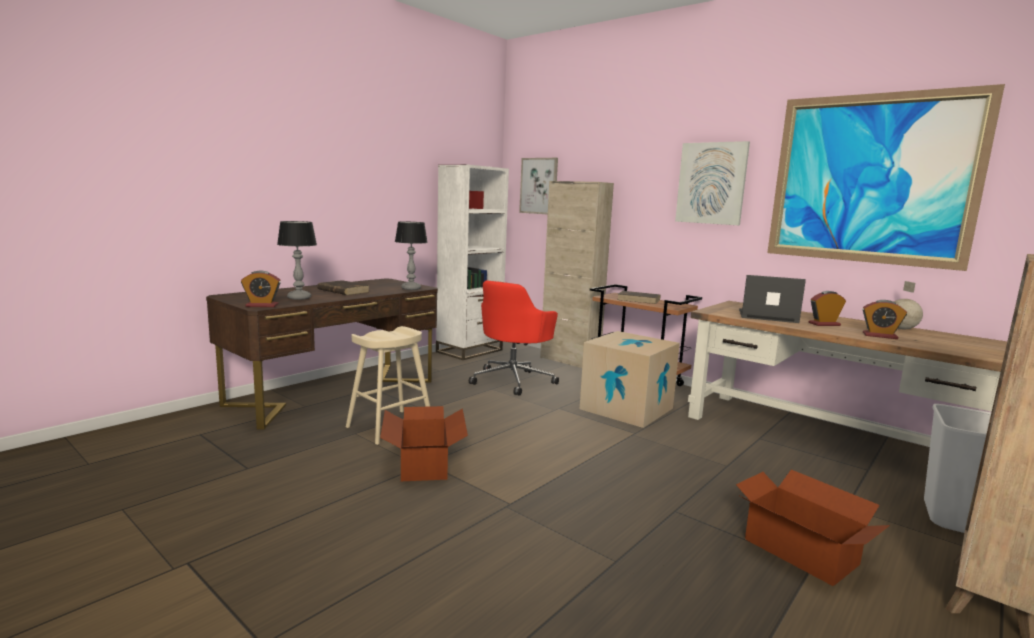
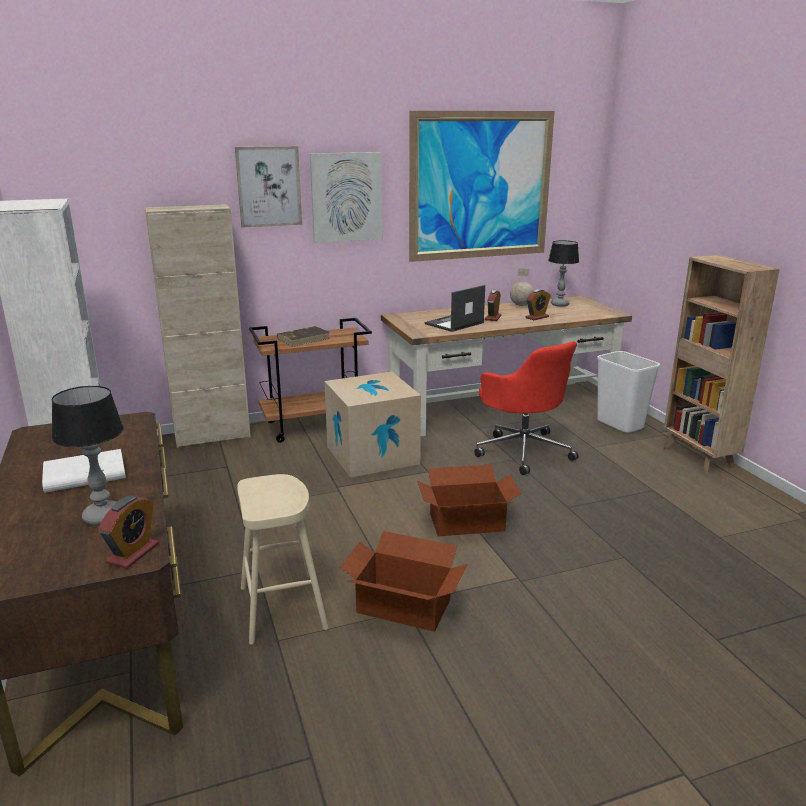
camera: 60 degrees left, 10 degrees up
brown book [317,280,370,295] -> white book [42,449,126,493]
table lamp [395,222,428,290] -> table lamp moved to [548,240,579,307]
red office chair [469,281,559,396] -> red office chair moved to [474,341,579,475]
picture [519,158,558,215] -> picture moved to [235,146,302,228]
cardboard box [736,470,890,586] -> cardboard box moved to [417,465,521,536]

